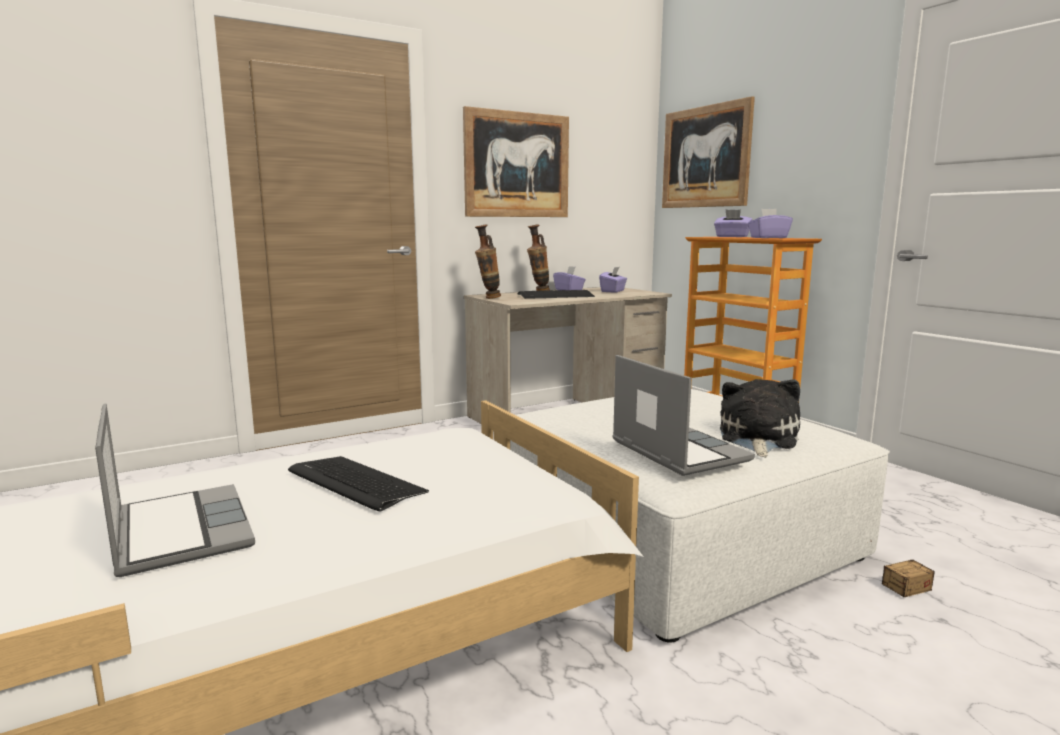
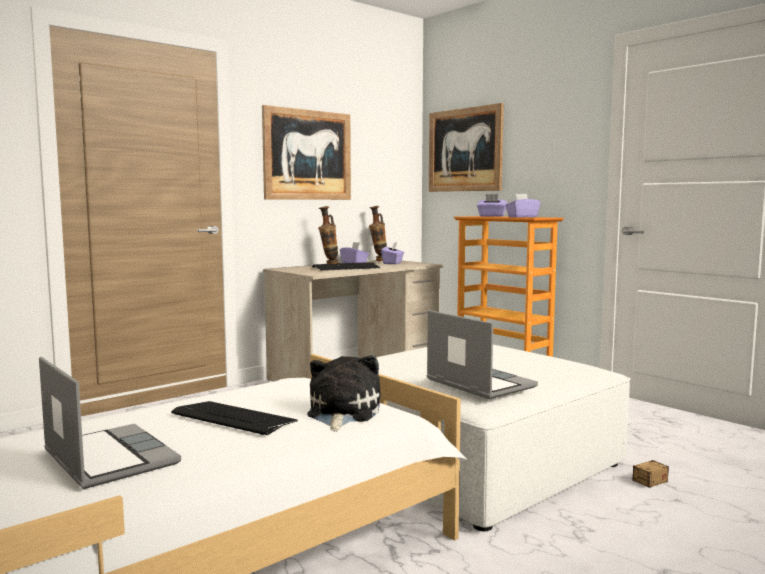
camera: 10 degrees left, 5 degrees down
vase [475,225,501,299] -> vase moved to [369,206,387,261]
plush toy [720,379,800,457] -> plush toy moved to [307,355,381,431]

